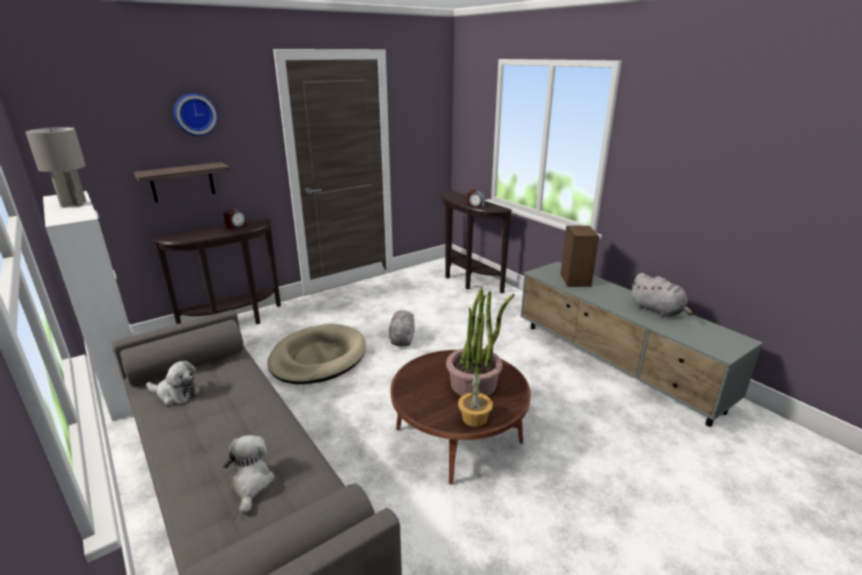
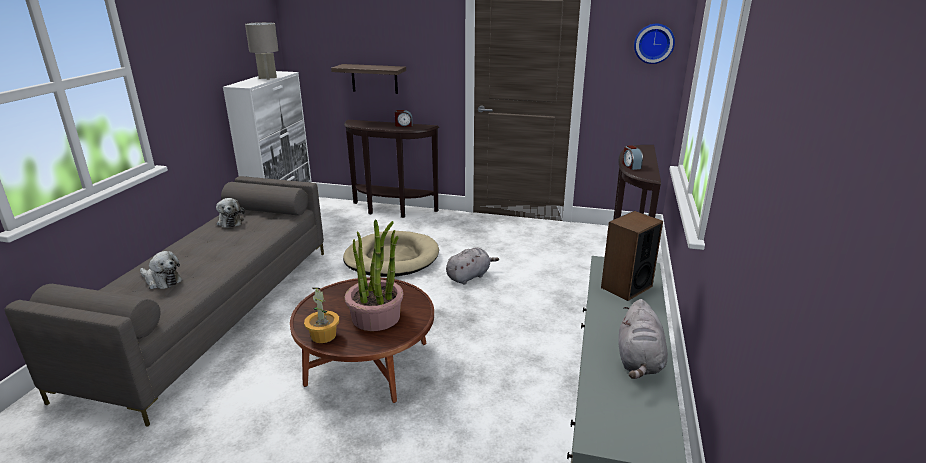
camera: 50 degrees right, 0 degrees up
wall clock [174,93,218,136] -> wall clock moved to [634,24,675,64]
plush toy [223,435,275,514] -> plush toy turned 75 degrees clockwise [140,251,182,289]

